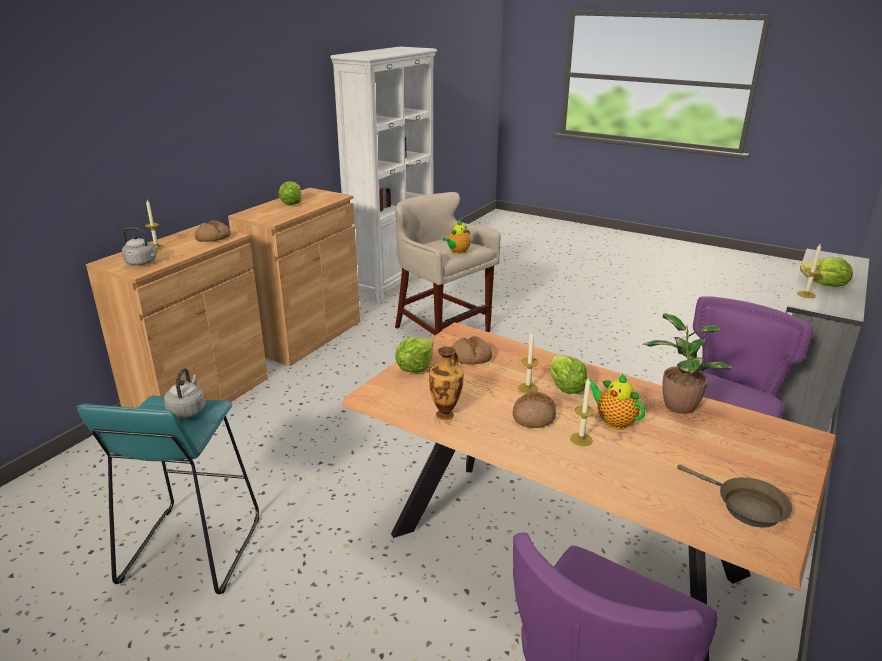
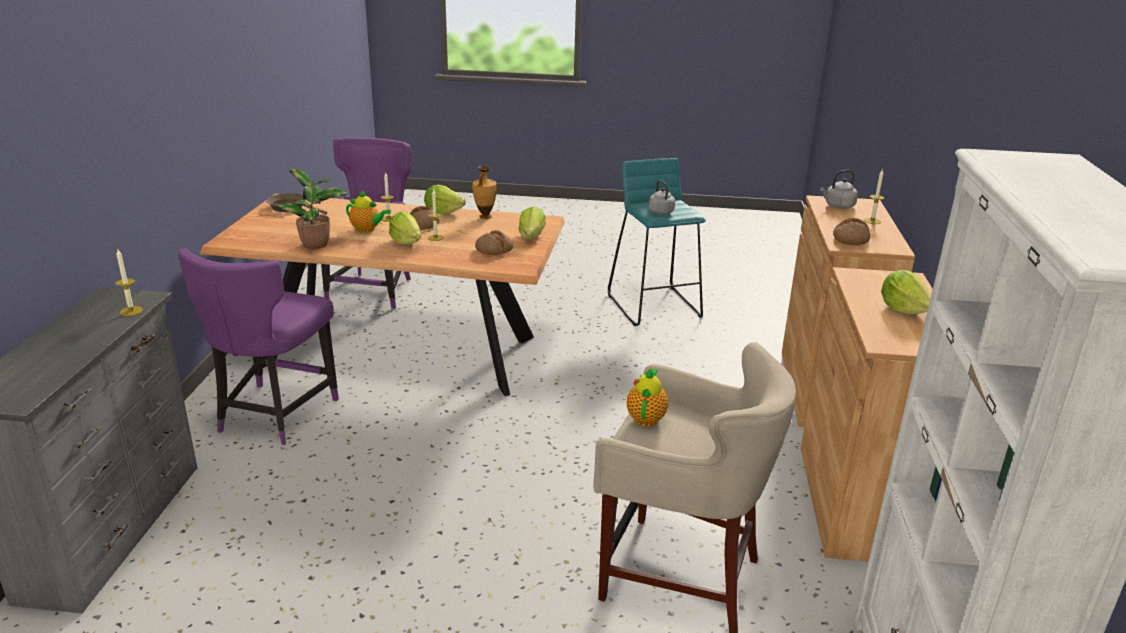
camera: 155 degrees right, 0 degrees up
lettuce [800,257,853,287] -> lettuce moved to [424,185,466,214]

